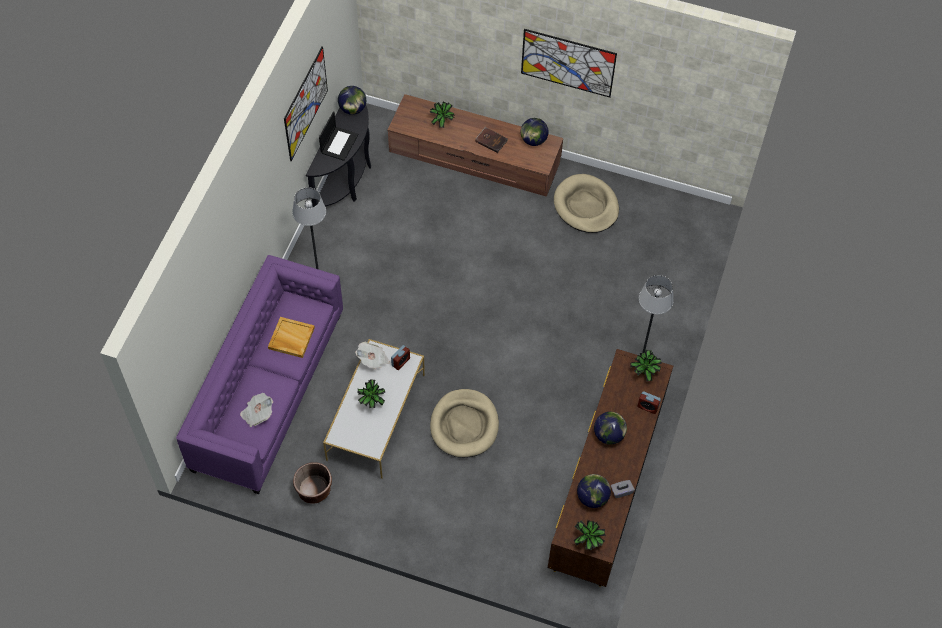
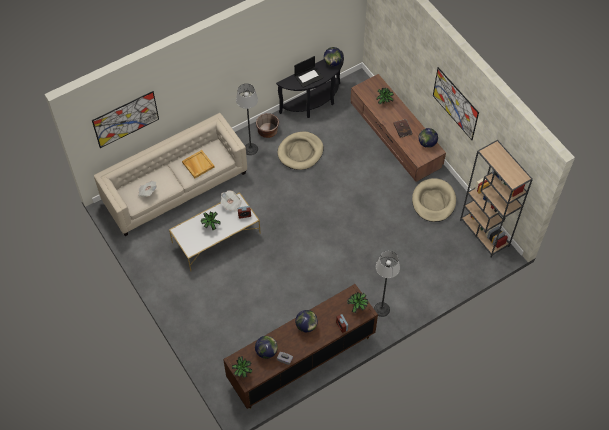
camera: 40 degrees right, 0 degrees up
purple sofa [176,255,343,494] -> beige sofa [94,113,247,236]
picture [284,46,328,161] -> picture moved to [92,91,159,148]
brown planter [293,462,332,504] -> brown planter moved to [256,113,279,138]
beige dog bed [430,389,499,458] -> beige dog bed moved to [277,131,323,170]
none -> bookcase [460,140,533,258]

